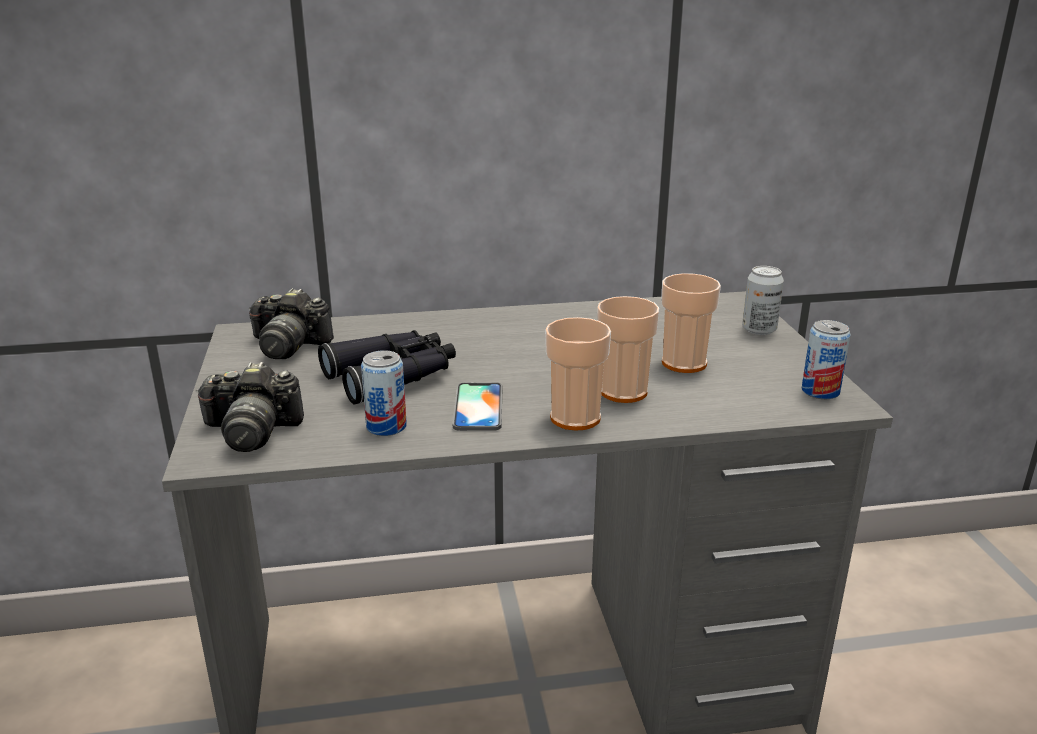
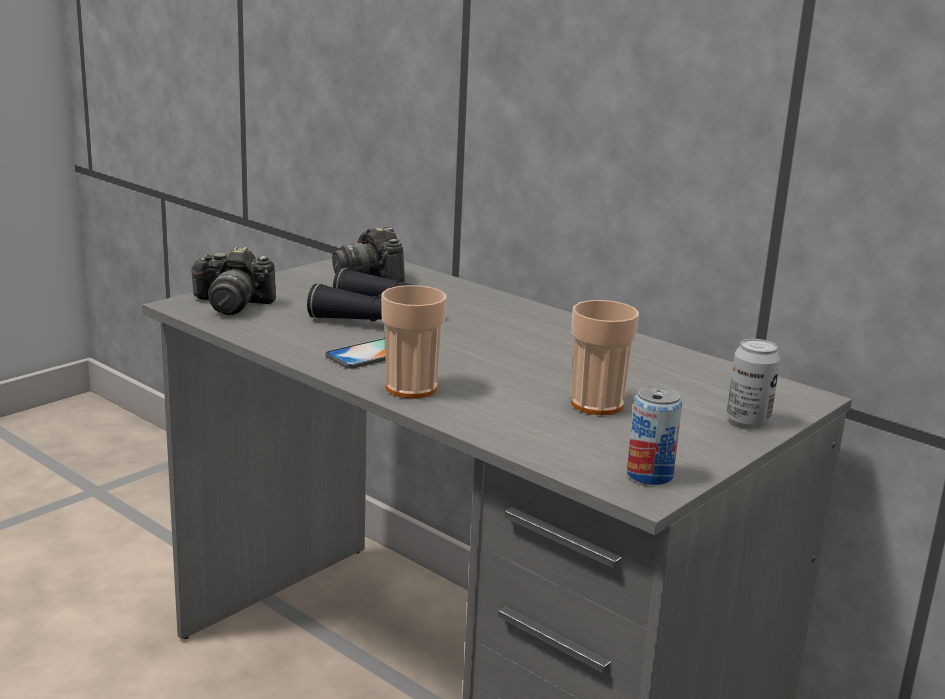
camera: 50 degrees right, 5 degrees down
camera [196,362,304,452] -> camera turned 45 degrees counterclockwise [190,246,276,315]
can [361,350,407,436] -> none
cup [597,296,659,403] -> none

